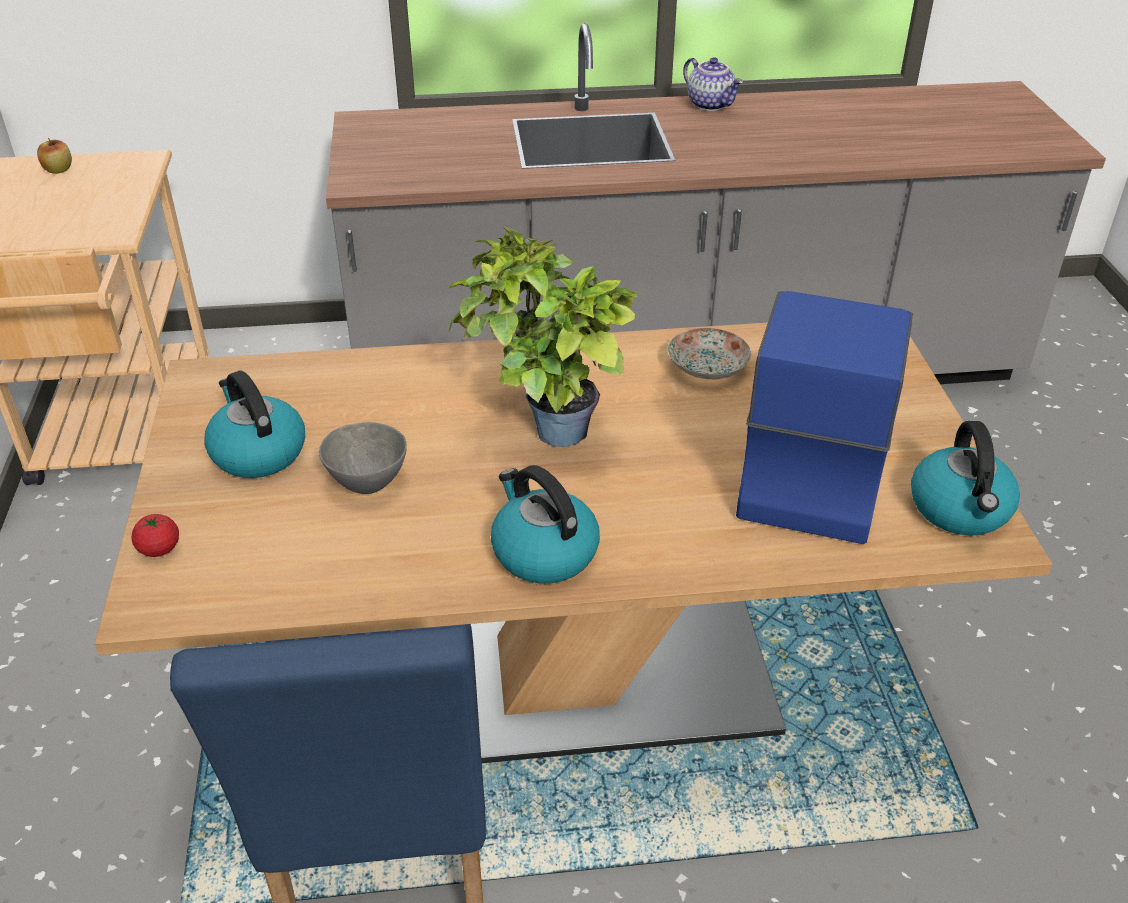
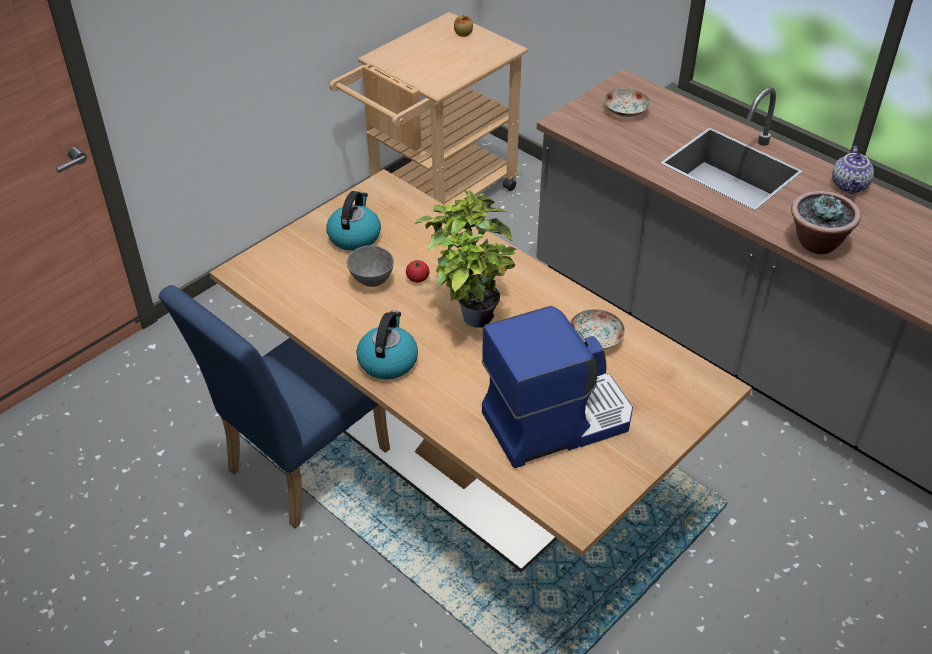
camera: 50 degrees right, 5 degrees up
tomato [131,514,179,557] -> tomato moved to [406,260,430,283]
kettle [911,421,1020,536] -> none
none -> plate [604,89,651,117]
none -> potted plant [791,191,861,254]

